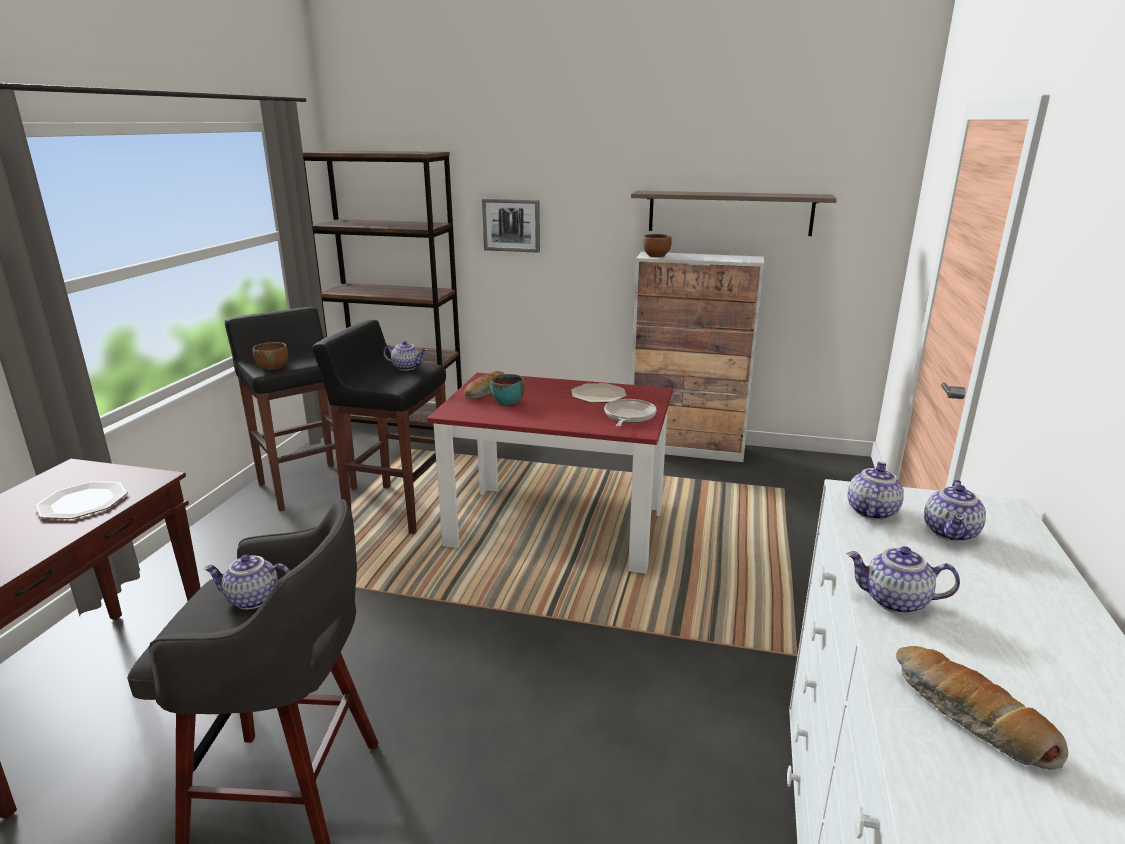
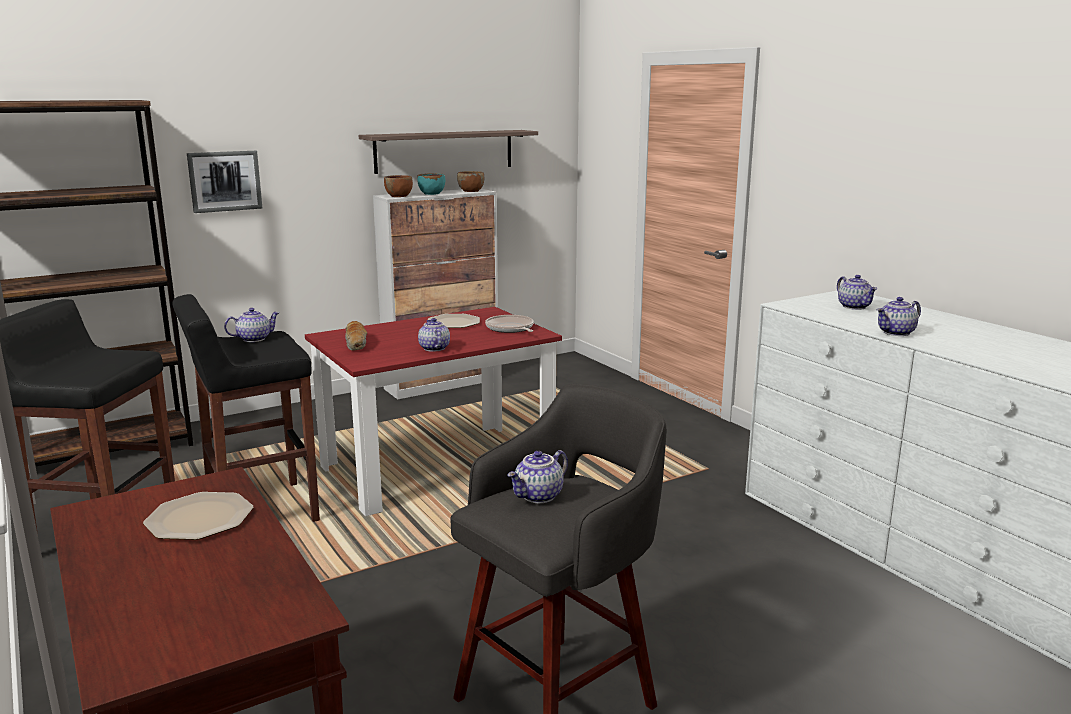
camera: 45 degrees left, 5 degrees down
brown bowl [253,342,288,370] -> brown bowl moved to [457,171,484,192]
turquoise bowl [490,374,525,405] -> turquoise bowl moved to [417,173,445,195]
teapot [847,462,904,520] -> teapot moved to [418,318,450,352]
bread [896,646,1068,770] -> none

